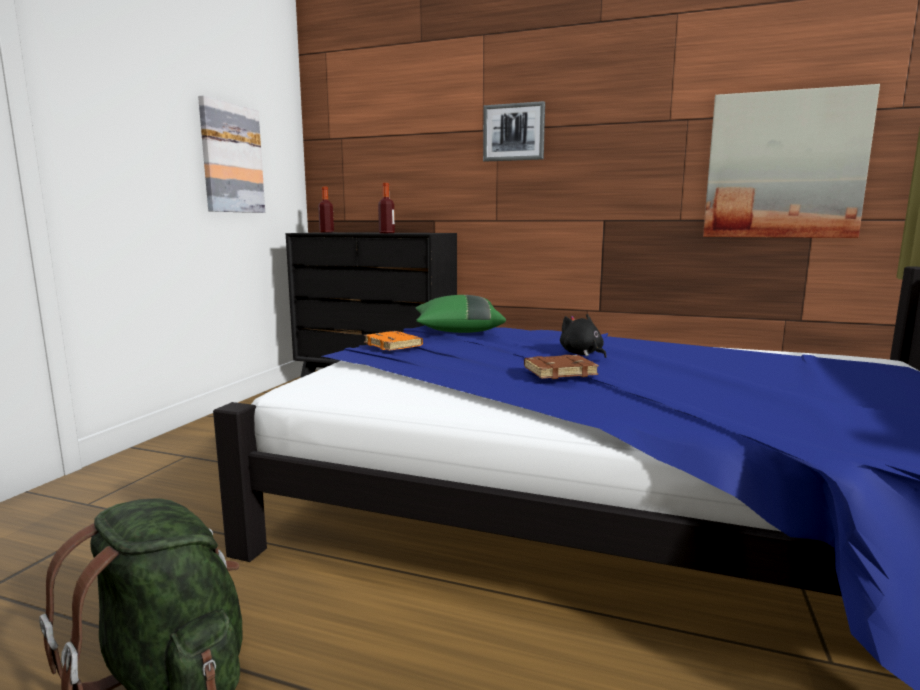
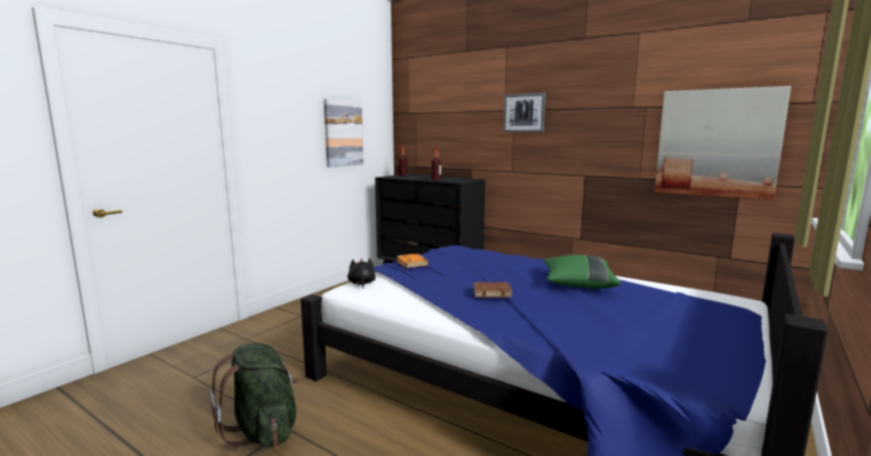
camera: 15 degrees right, 0 degrees up
green pillow [416,295,506,333] -> green pillow moved to [543,255,621,289]
black plush toy [560,314,606,358] -> black plush toy moved to [348,258,376,288]

